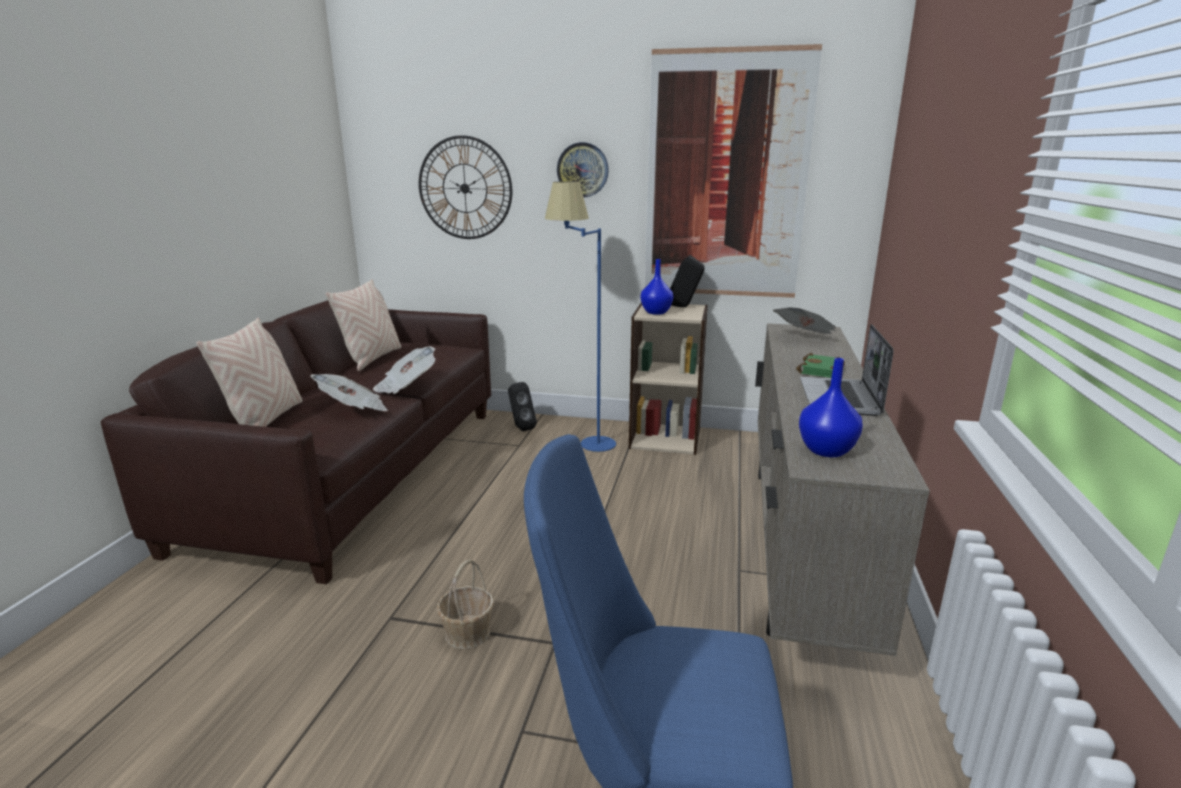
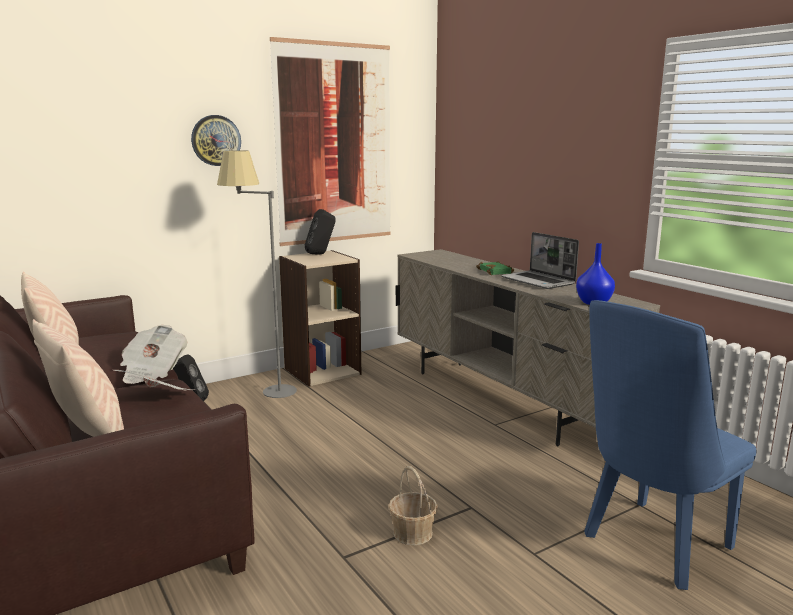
camera: 45 degrees left, 5 degrees down
wall clock [419,135,512,239] -> none
blue floor lamp [545,182,616,452] -> grey floor lamp [217,150,297,398]
blue vase [640,259,673,315] -> none
newspaper [773,308,836,334] -> none

